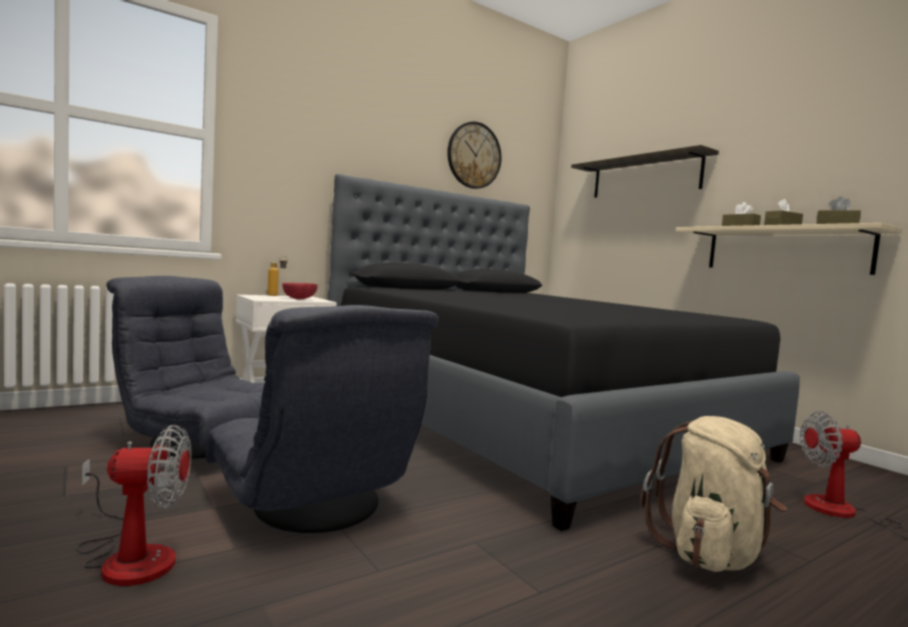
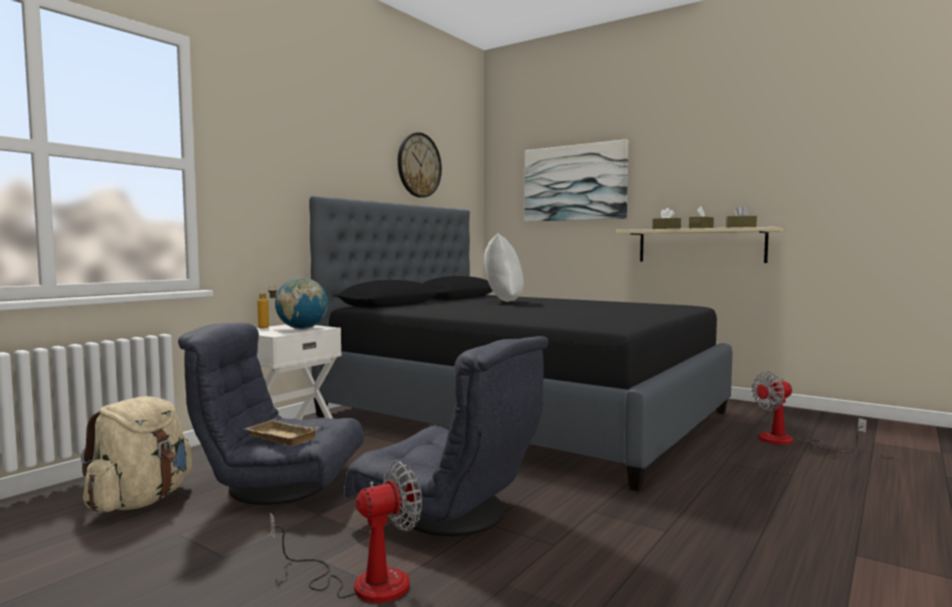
camera: 20 degrees left, 0 degrees up
red bowl [282,283,318,300] -> globe [275,278,328,329]
shelf [571,145,719,198] -> picture [525,139,628,222]
beige backpack [640,416,787,572] -> beige backpack moved to [81,396,192,512]
none -> beige tray [245,419,319,446]
none -> white pillow [484,233,524,302]

